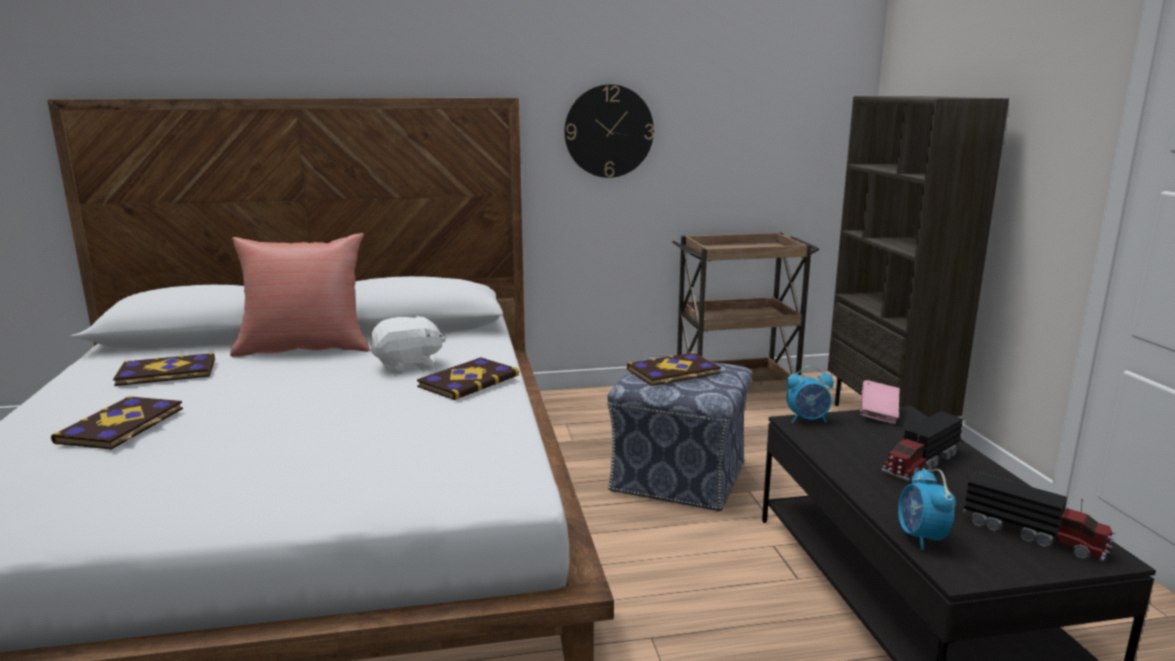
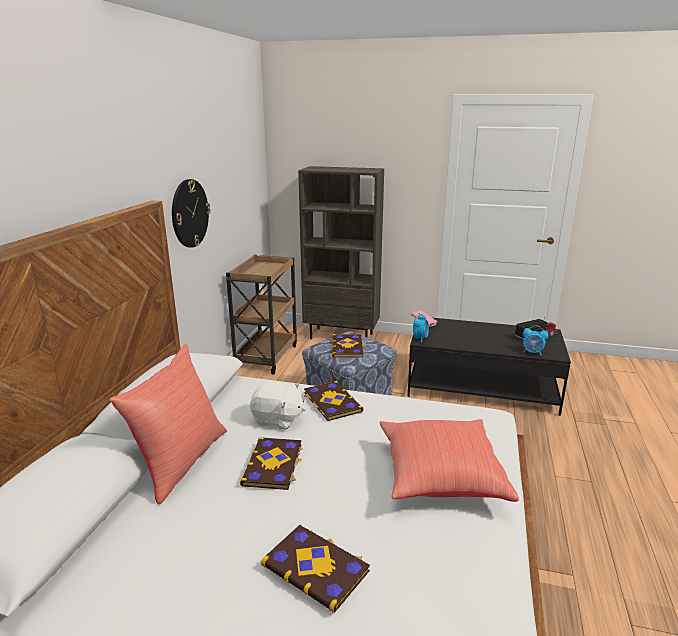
camera: 65 degrees left, 5 degrees up
book [113,353,215,386] -> book moved to [240,437,303,490]
white plush toy [370,316,445,374] -> white plush toy turned 105 degrees clockwise [250,382,306,430]
toy truck [881,411,963,481] -> none
none -> red pillow [379,419,519,502]

